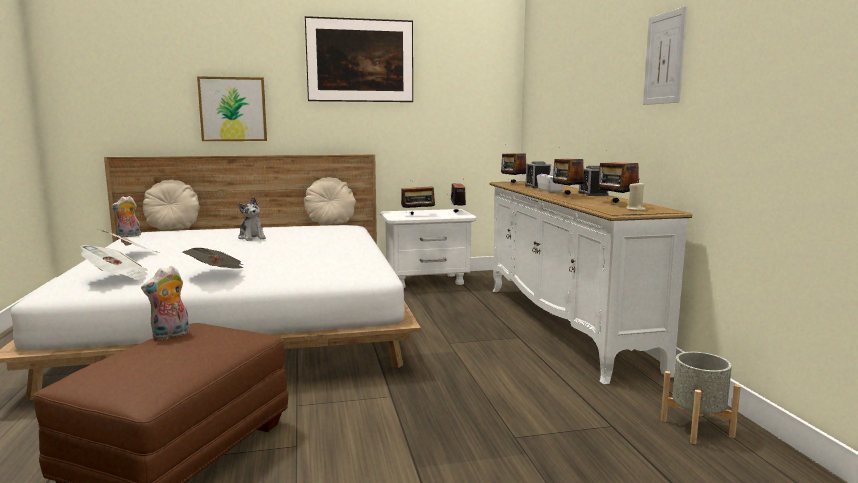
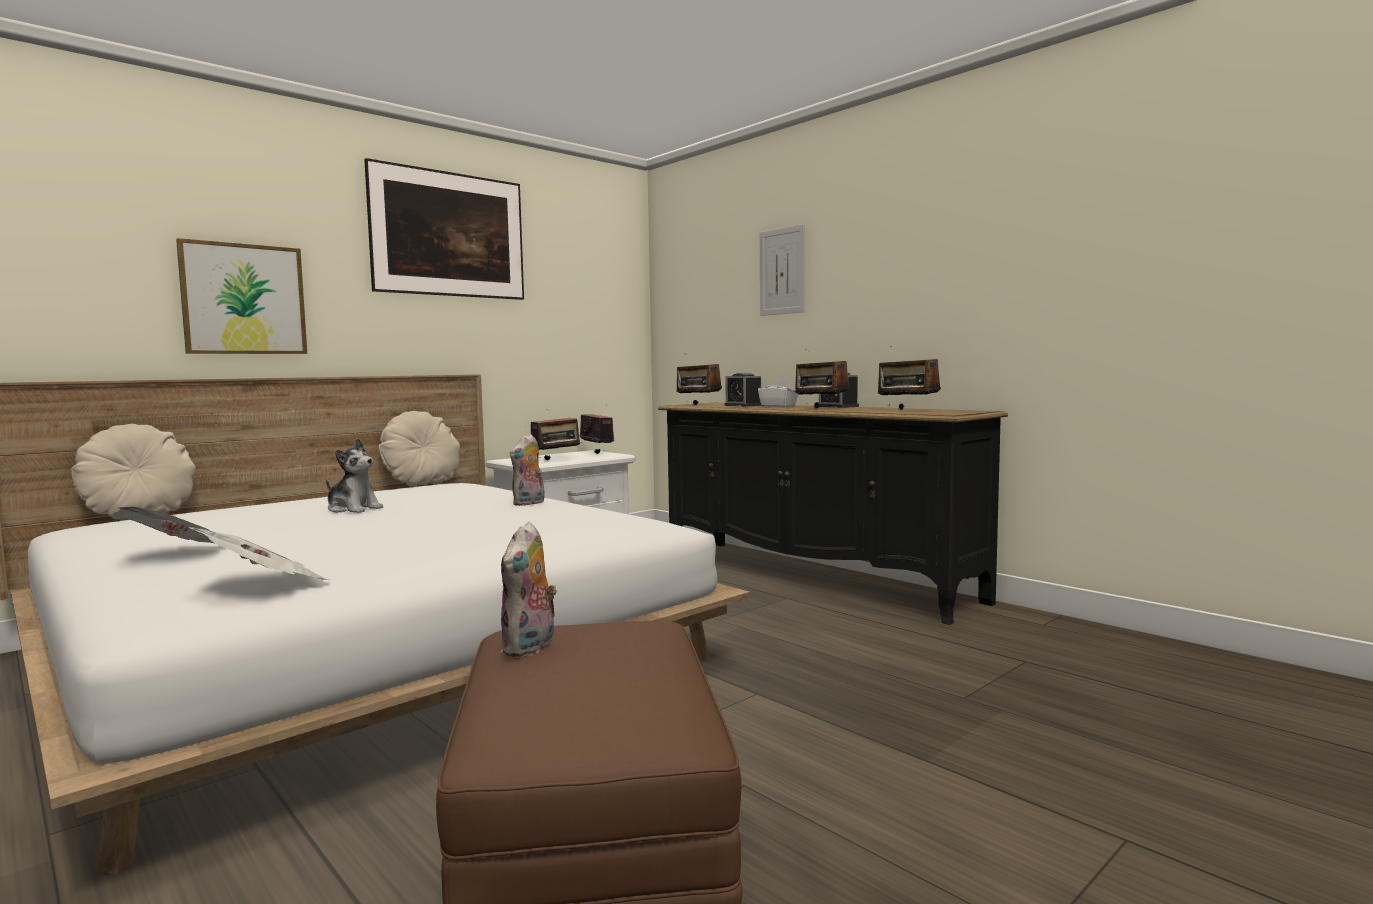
camera: 30 degrees left, 5 degrees down
plush toy [111,196,141,237] -> plush toy moved to [510,434,545,506]
newspaper [183,248,244,269] -> none
white dresser [490,181,692,384] -> black dresser [658,403,1008,625]
beige candle [626,181,646,211] -> none
picture [643,6,687,105] -> picture moved to [760,224,805,316]
grey planter [661,352,741,444] -> none

